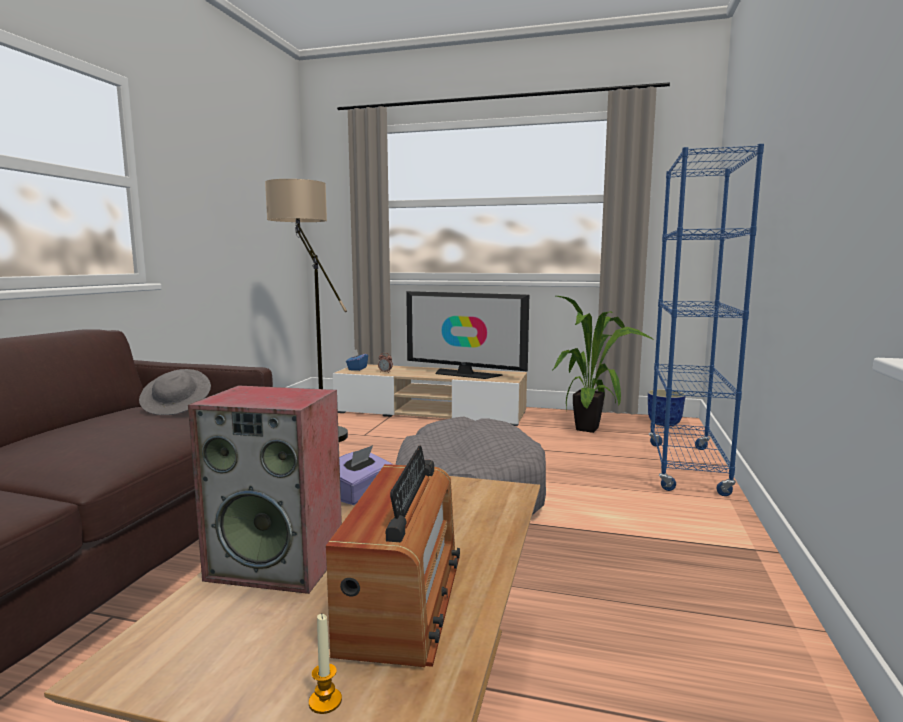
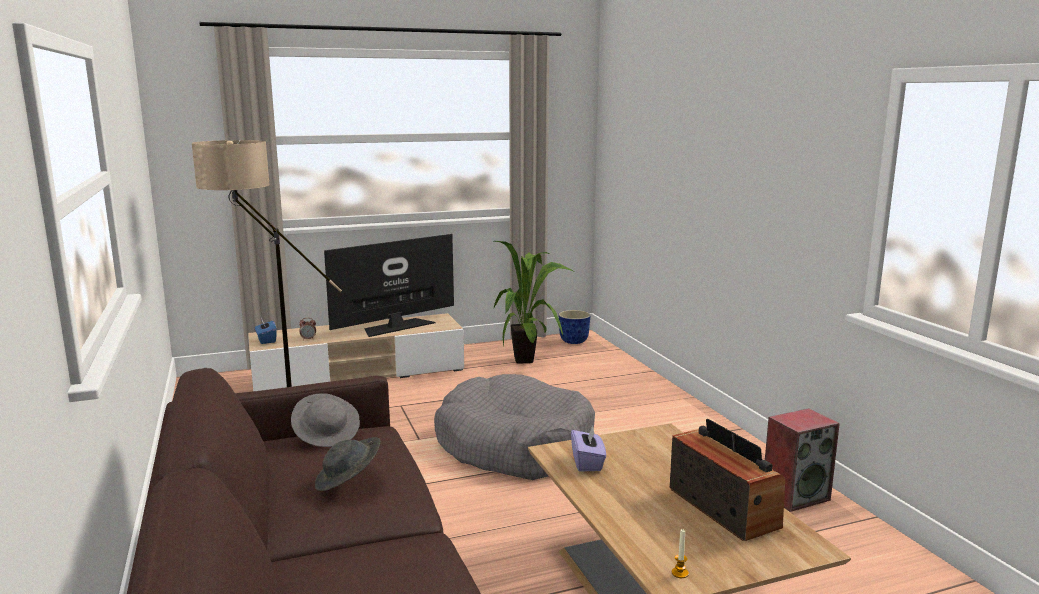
camera: 35 degrees left, 5 degrees up
speaker [188,385,342,594] -> speaker moved to [765,408,840,512]
candle [309,614,342,714] -> candle moved to [672,529,689,578]
television [406,291,529,379] -> television turned 150 degrees clockwise [324,234,454,337]
blue bookcase [649,144,764,496] -> none
none -> grey hat [315,437,381,491]

